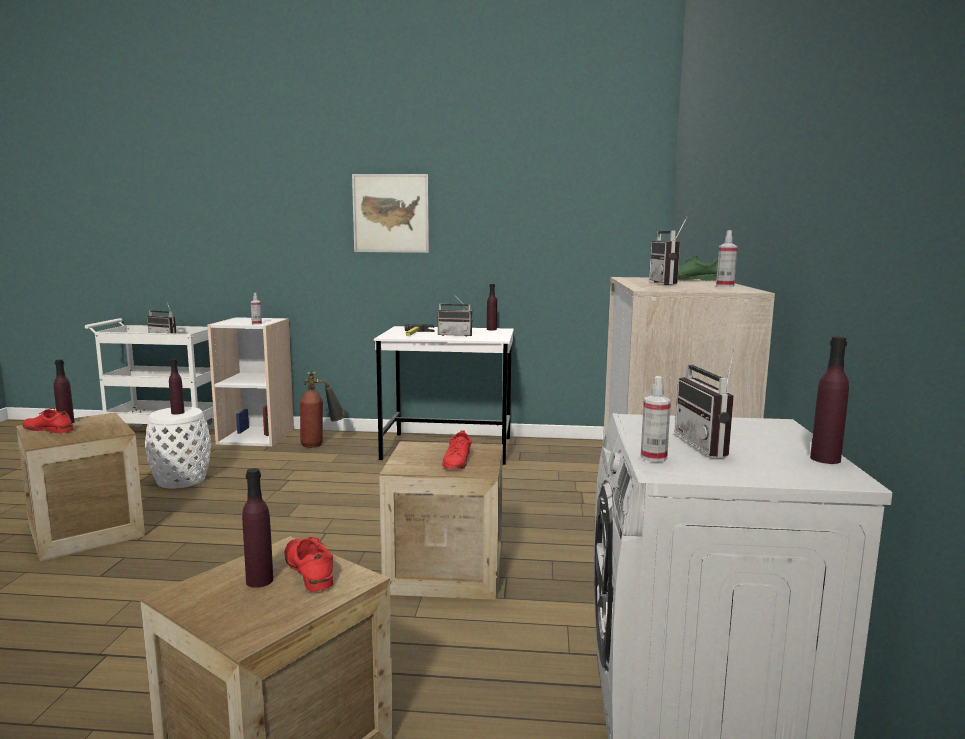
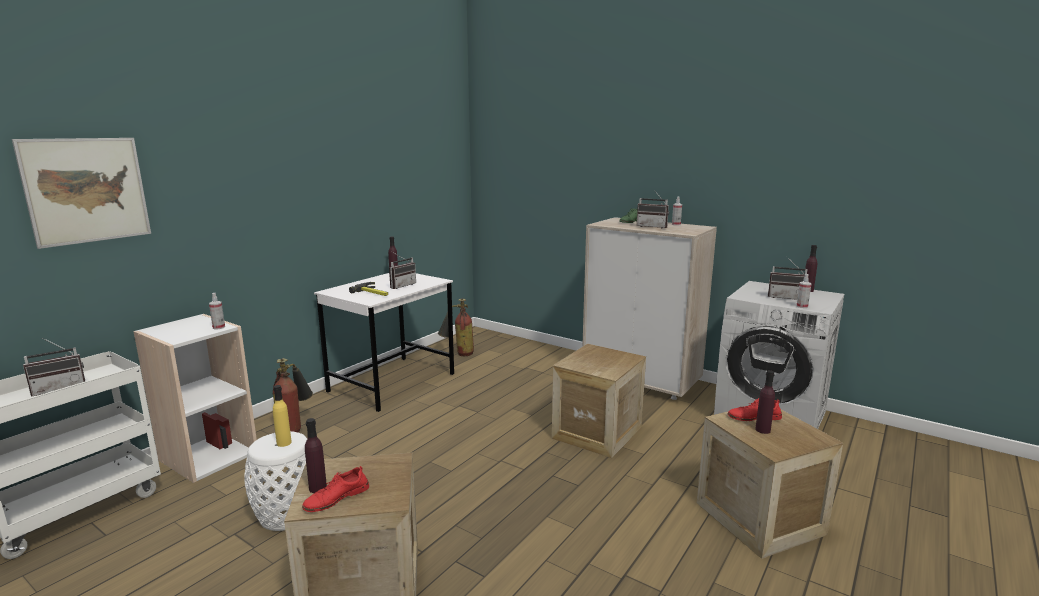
camera: 60 degrees left, 5 degrees up
purple bottle [169,359,184,415] -> yellow bottle [273,385,292,447]
picture [352,174,429,253] -> picture moved to [12,138,151,249]
red shoe [442,430,472,469] -> none
none -> fire extinguisher [438,298,474,356]

